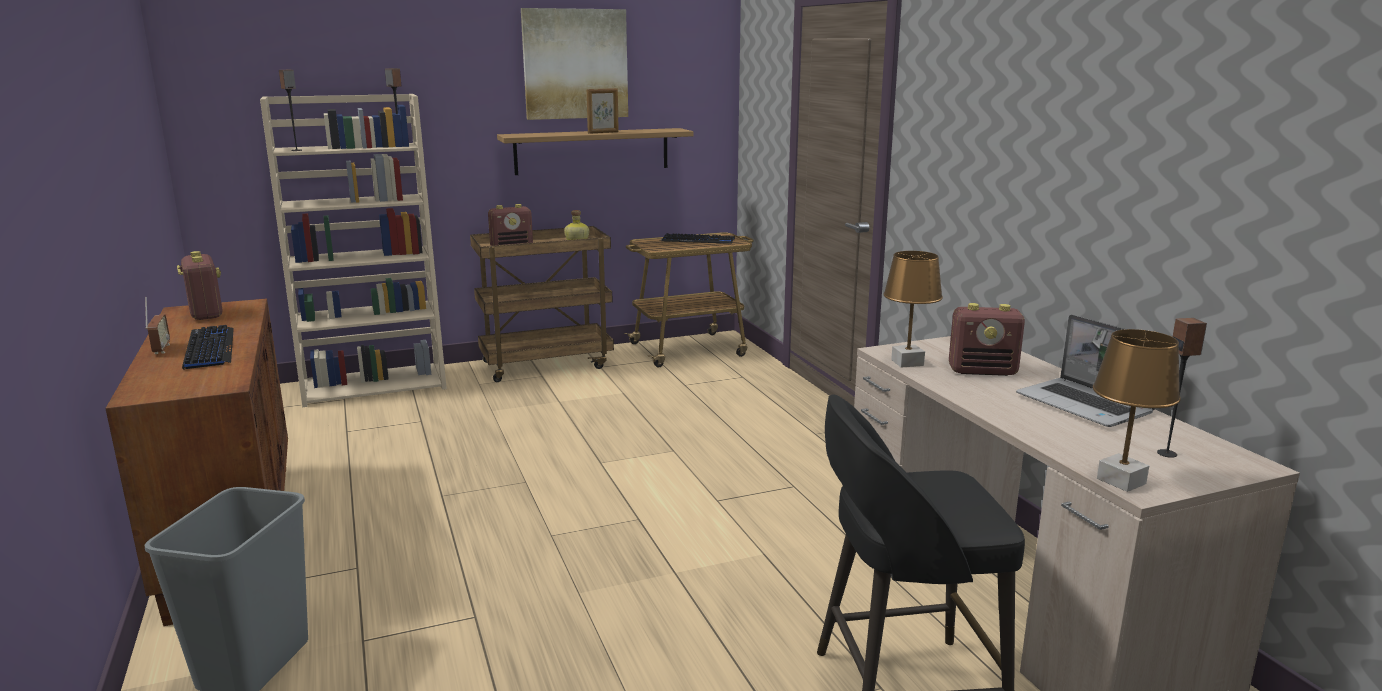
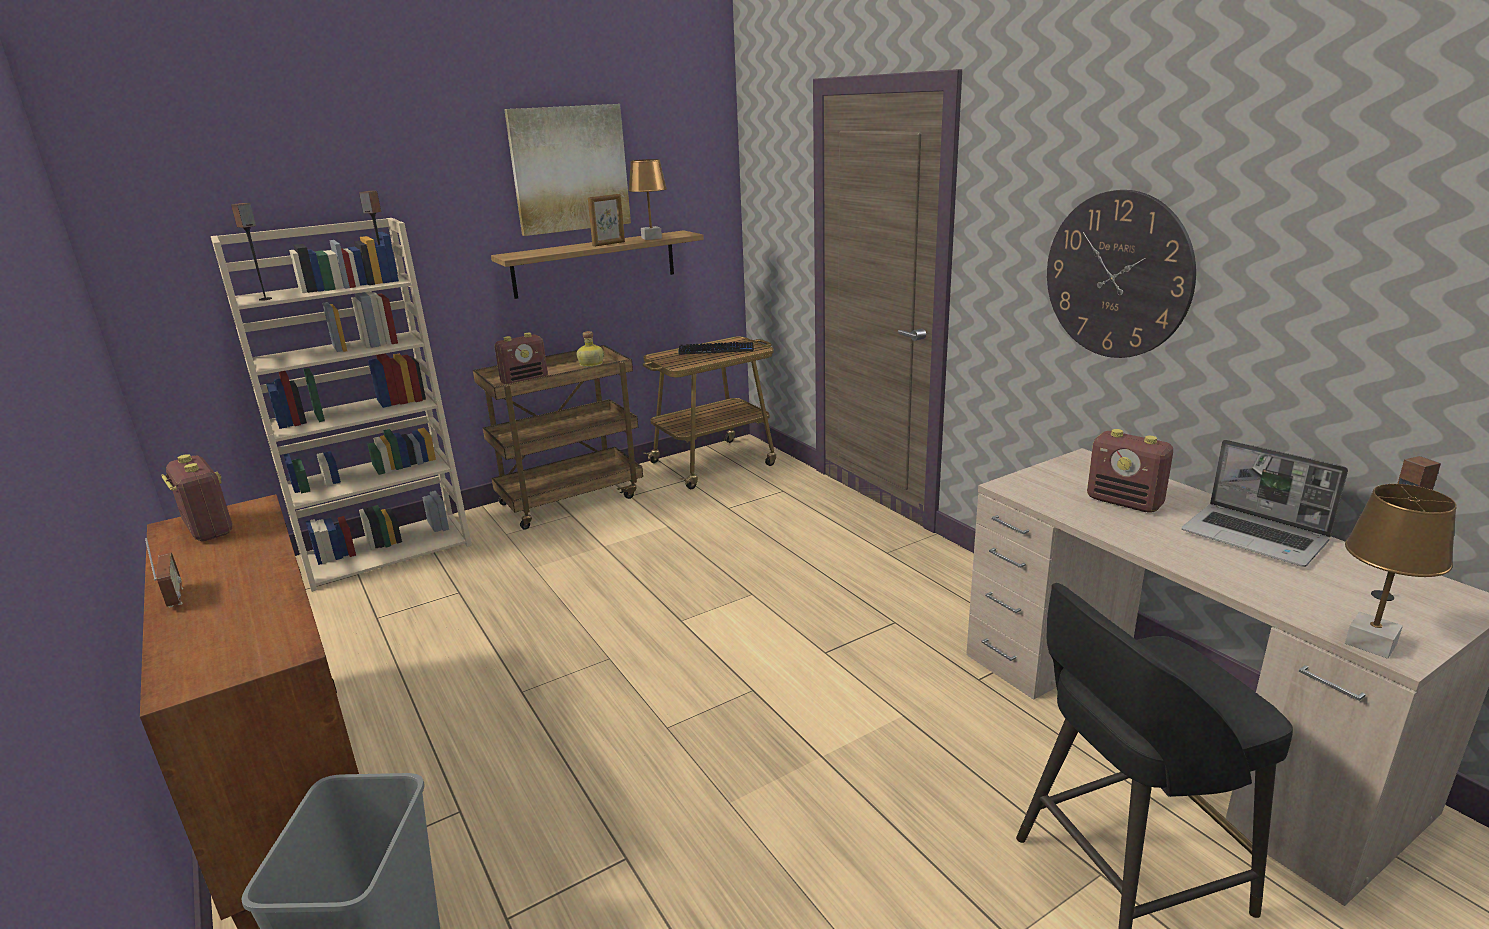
camera: 10 degrees left, 5 degrees up
keyboard [182,325,234,369] -> none
brown table lamp [883,251,943,368] -> brown table lamp moved to [628,159,667,240]
radio [949,303,1025,376] -> radio turned 45 degrees clockwise [1087,429,1173,513]
none -> wall clock [1047,190,1196,358]

